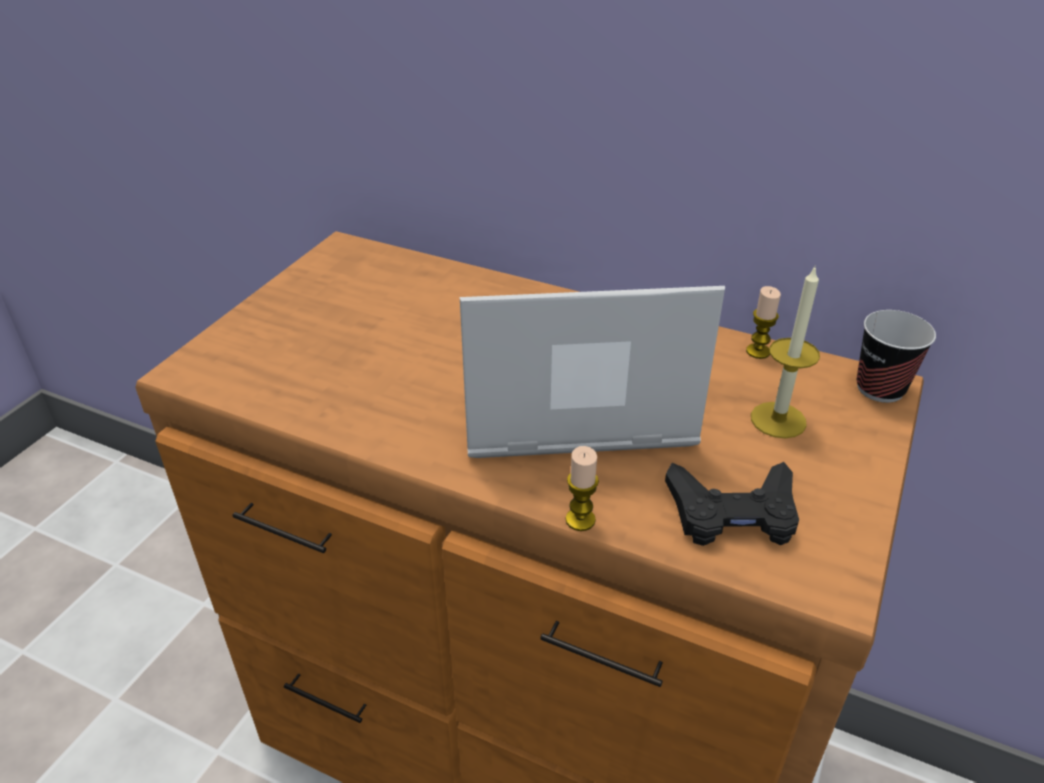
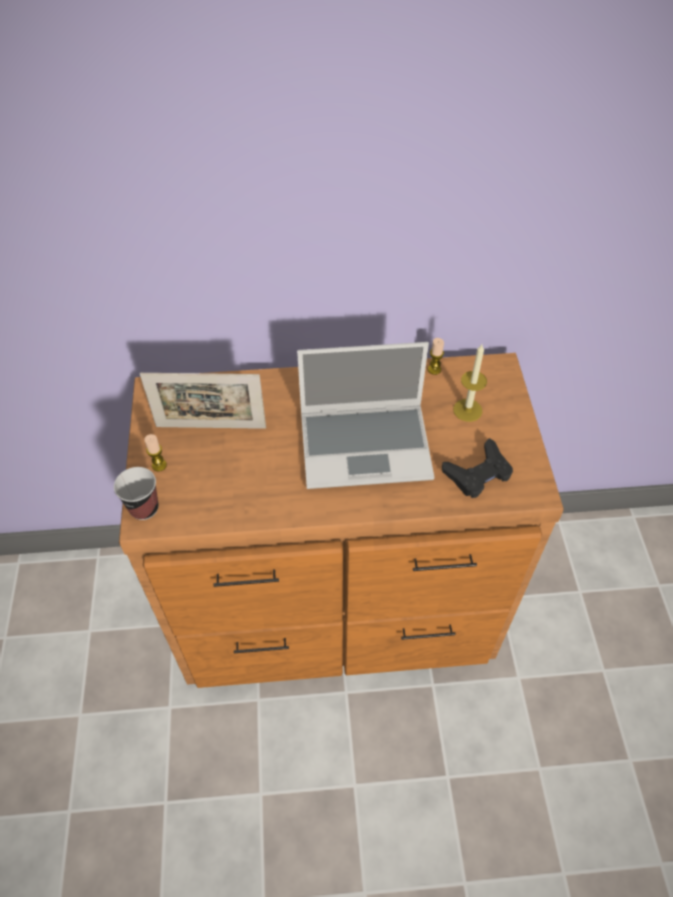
camera: 30 degrees left, 15 degrees up
laptop [460,286,725,458] -> laptop turned 150 degrees counterclockwise [297,342,434,489]
candle [566,446,599,531] -> candle moved to [144,434,167,472]
cup [856,310,936,403] -> cup moved to [114,467,159,520]
none -> picture frame [140,373,266,429]

